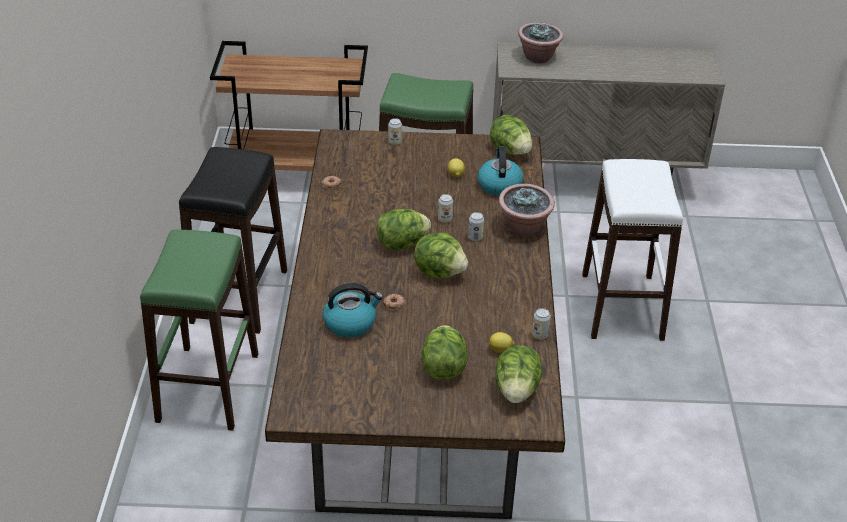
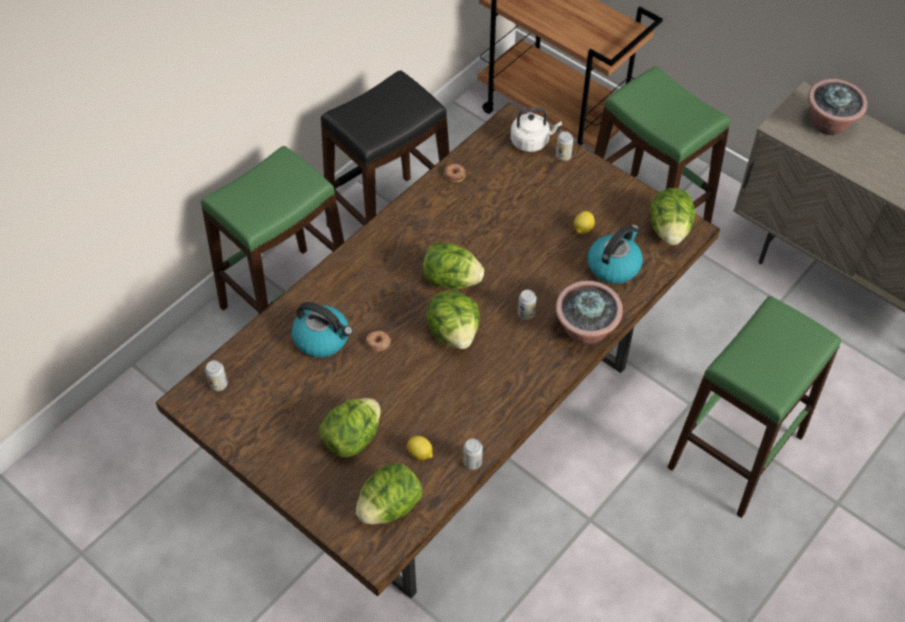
camera: 40 degrees right, 15 degrees up
can [438,194,453,223] -> can moved to [205,360,228,391]
white stool [582,159,683,341] -> green stool [667,296,842,518]
none -> white kettle [511,108,562,152]

